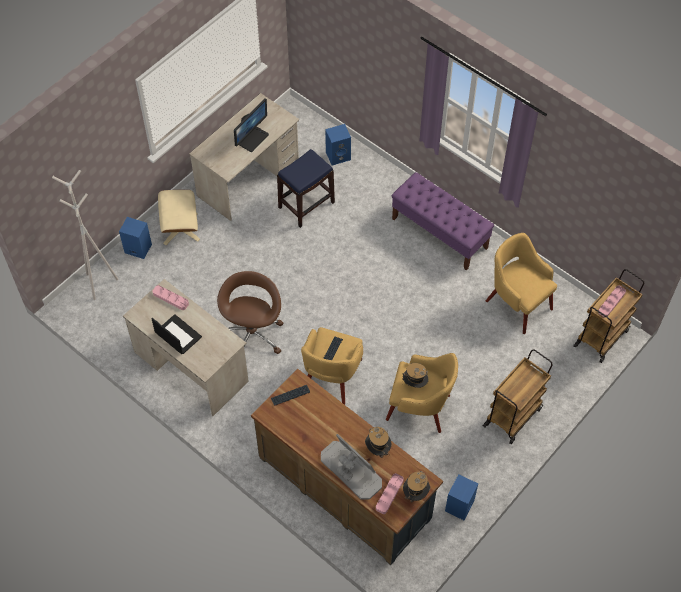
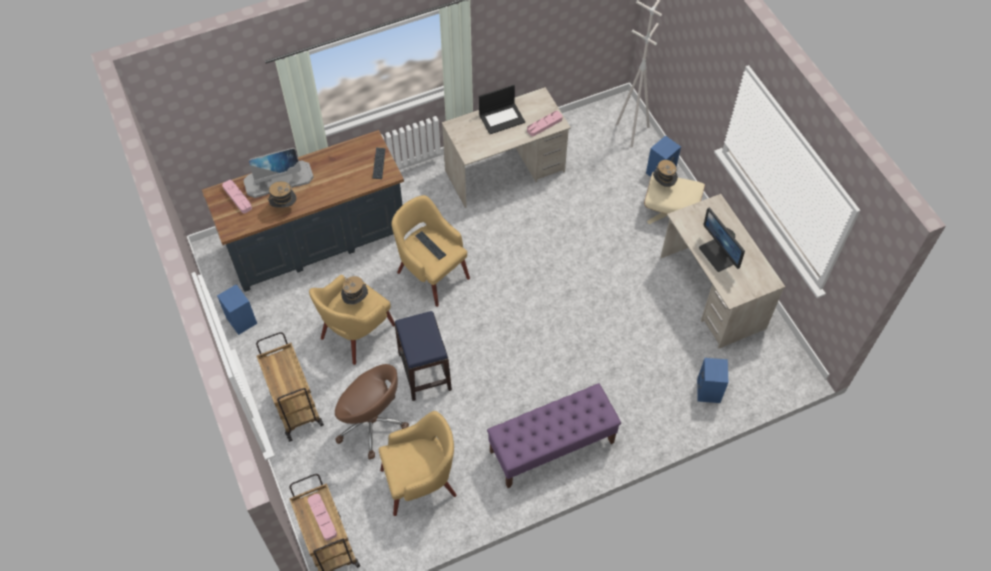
camera: 115 degrees right, 0 degrees up
brown office chair [217,271,283,354] -> brown office chair moved to [335,364,409,460]
stool [277,149,335,228] -> stool moved to [395,311,452,401]
hat [403,471,430,502] -> hat moved to [653,160,678,187]

